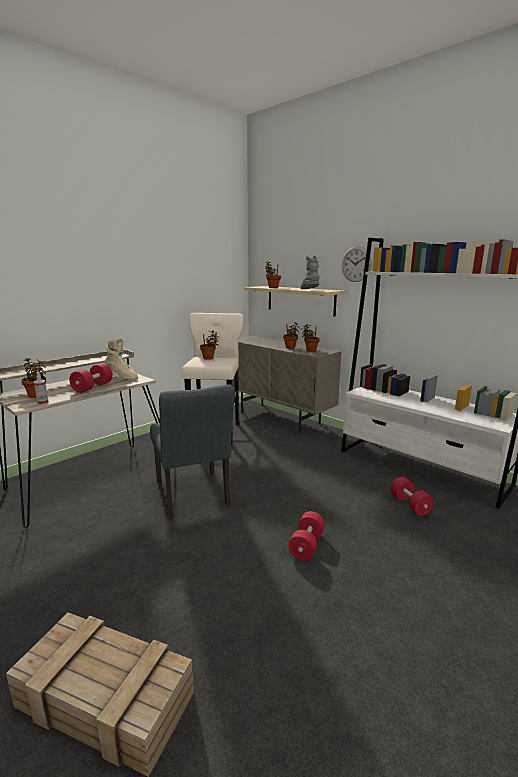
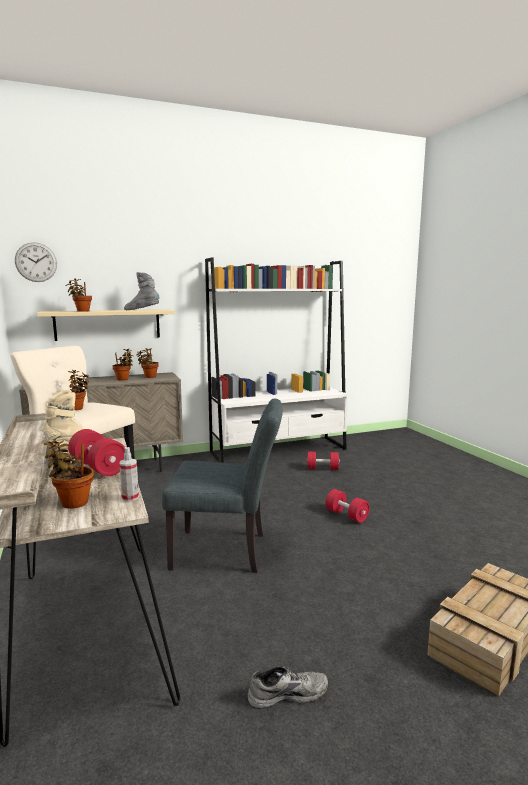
camera: 65 degrees left, 5 degrees down
wall clock [341,246,372,282] -> wall clock moved to [15,242,57,282]
none -> grey shoe [247,666,329,709]

